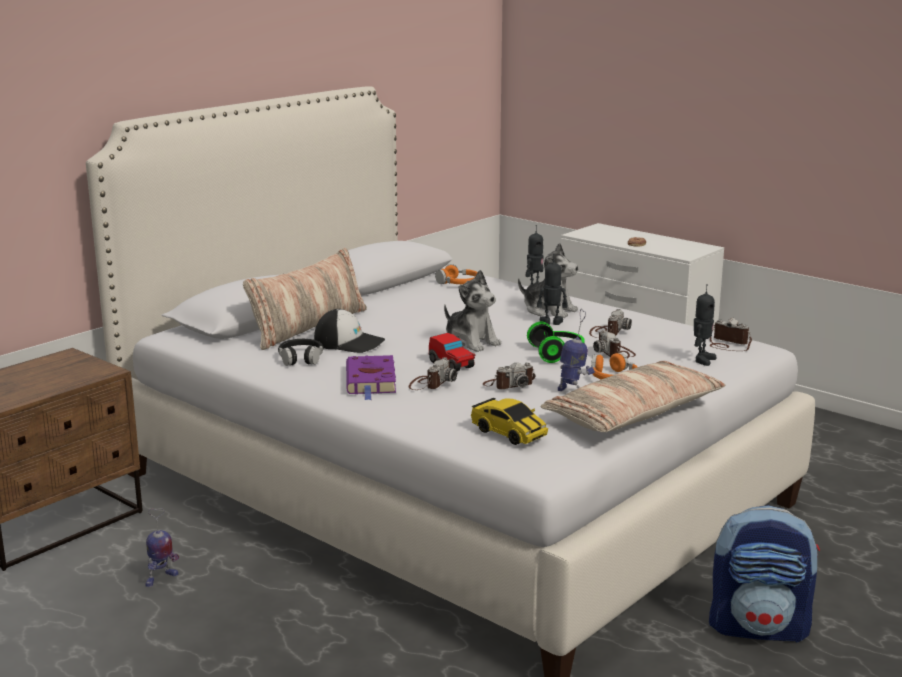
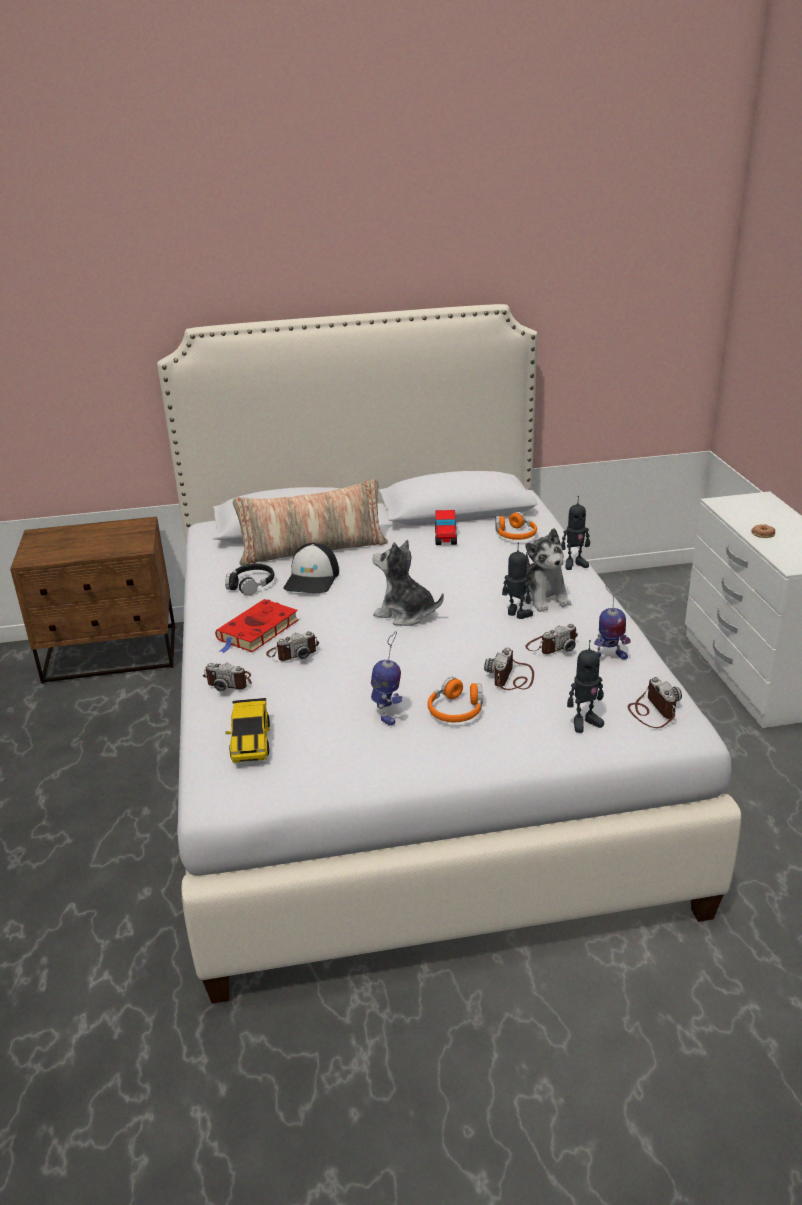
camera: 40 degrees right, 10 degrees up
toy robot [145,508,179,587] -> toy robot moved to [594,584,631,660]
cap [314,309,385,353] -> cap turned 45 degrees clockwise [284,543,339,593]
purple book [346,355,396,400] -> red book [215,599,299,653]
toy car [429,333,475,371] -> toy car moved to [435,510,457,545]
plush toy [444,270,501,352] -> plush toy turned 120 degrees clockwise [372,540,444,626]
camera [483,362,536,389] -> camera moved to [203,663,252,692]
headphones [527,322,585,363] -> none
pillow [541,361,725,432] -> none
backpack [709,505,820,643] -> none

